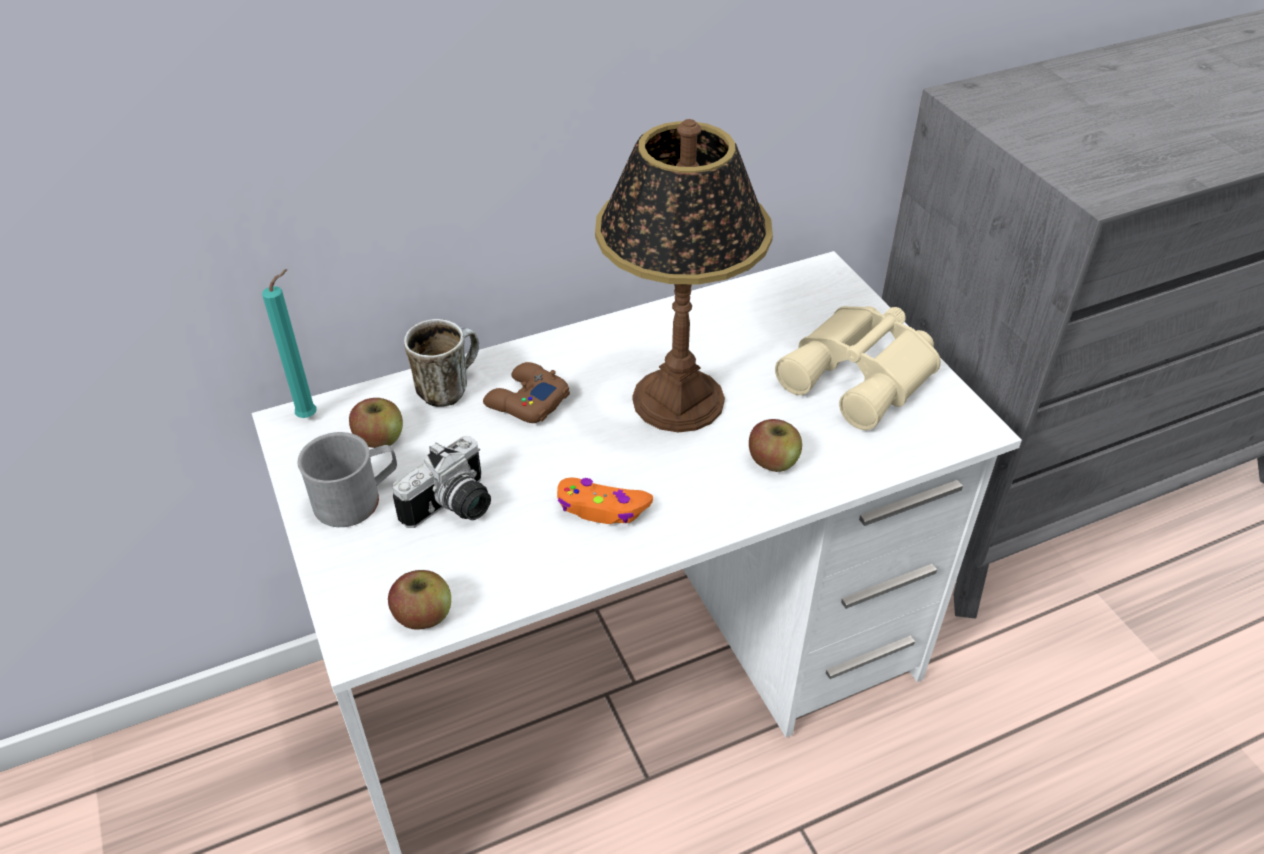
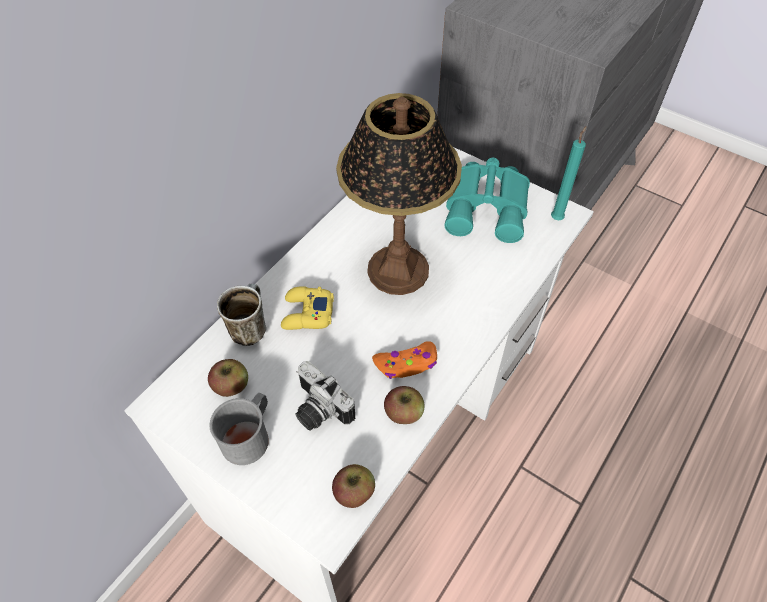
camera: 30 degrees left, 10 degrees up
turquoise candle [262,269,317,418] -> turquoise candle moved to [551,126,587,220]
camera [393,436,491,528] -> camera turned 120 degrees clockwise [295,361,355,431]
brown game controller [483,362,570,423] -> yellow game controller [281,286,334,330]
apple [749,419,802,472] -> apple moved to [384,386,425,424]
beige binoculars [775,306,941,430] -> turquoise binoculars [445,158,530,243]

